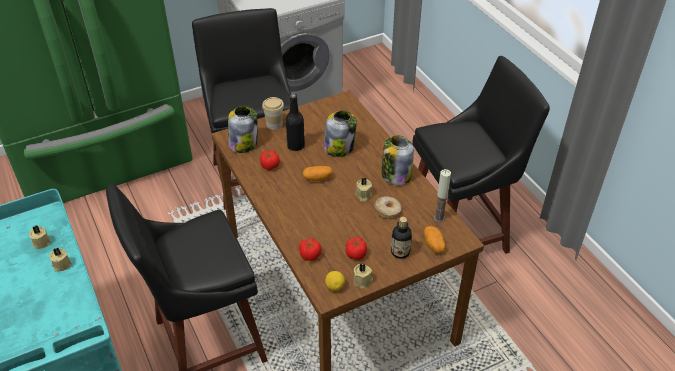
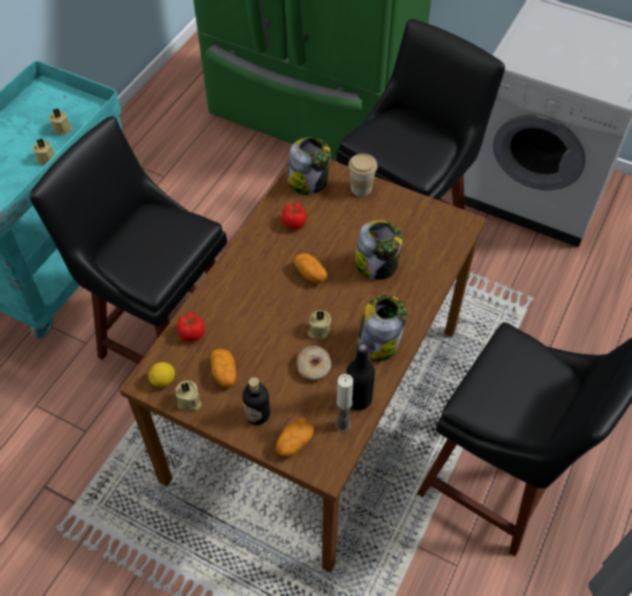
camera: 55 degrees right, 10 degrees up
black bottle [286,94,305,151] -> black bottle moved to [346,343,375,410]
tomato [346,237,367,260] -> potato [211,349,236,388]

